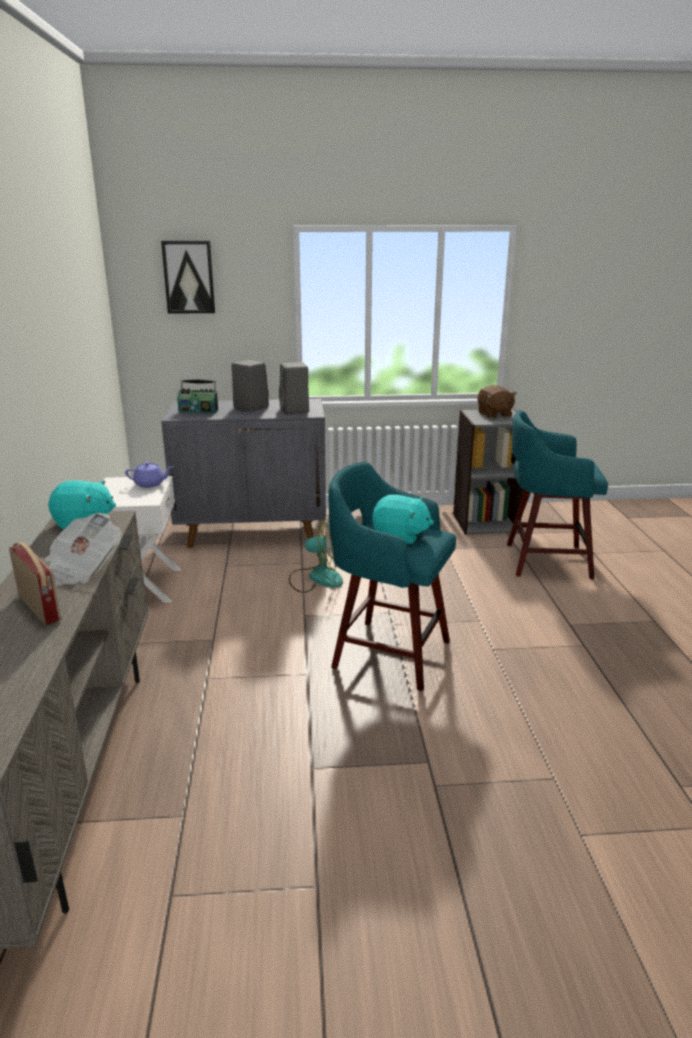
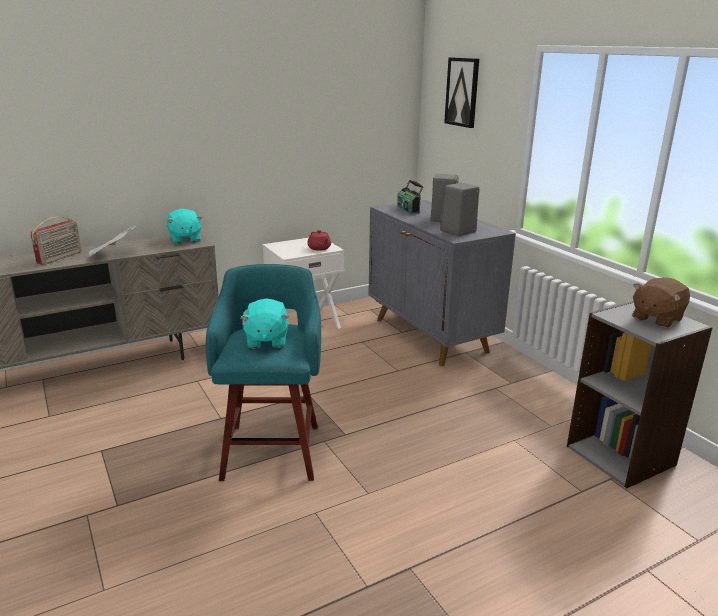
camera: 65 degrees right, 0 degrees up
purple teapot [125,462,173,488] -> red teapot [307,230,331,251]
fan [289,515,343,593] -> none
turquoise stool [507,410,608,579] -> none

